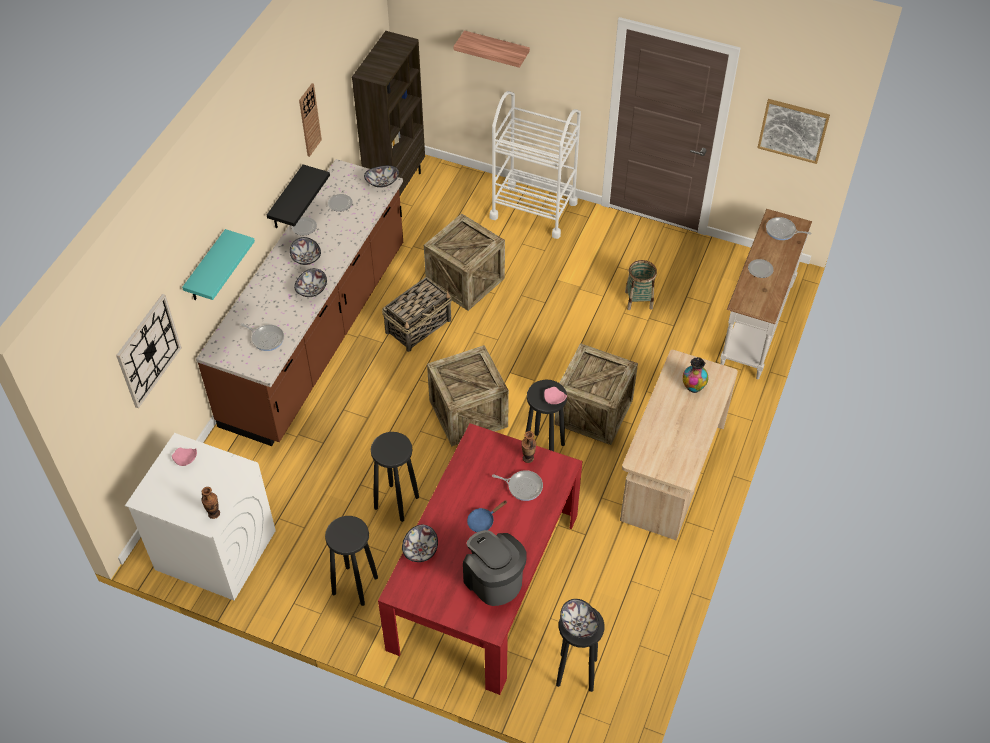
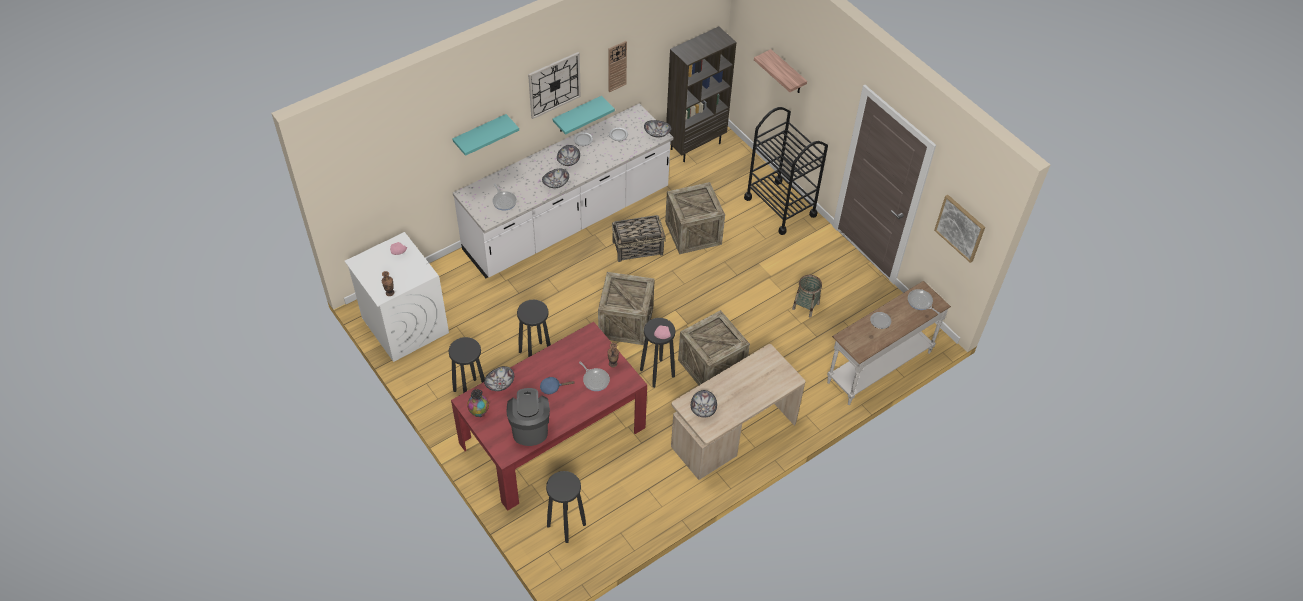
camera: 30 degrees right, 0 degrees up
wall clock [116,294,182,408] -> wall clock moved to [528,52,581,119]
brown counter [196,159,403,446] -> white counter [453,103,673,278]
black shelf [267,164,330,229] -> turquoise shelf [553,96,615,135]
white cart [490,91,581,239] -> black cart [744,107,828,235]
bowl [560,599,599,638] -> bowl moved to [691,390,717,417]
vase [682,357,708,393] -> vase moved to [467,389,489,417]

